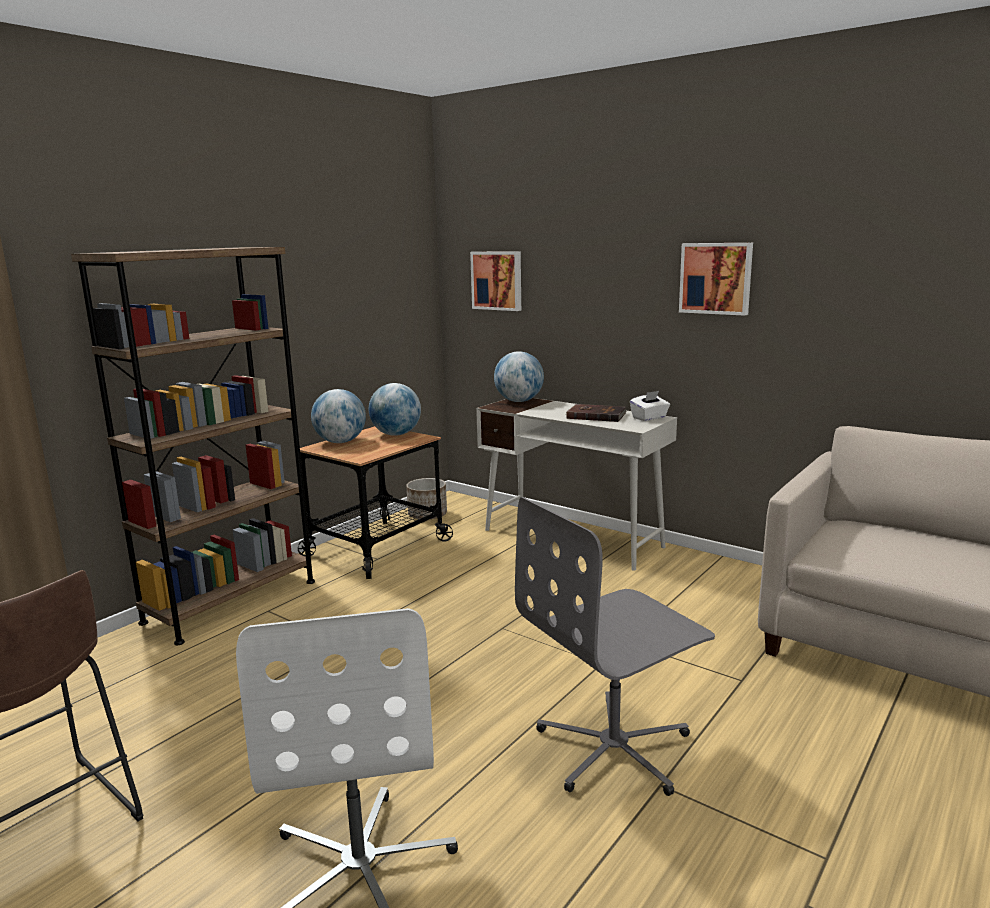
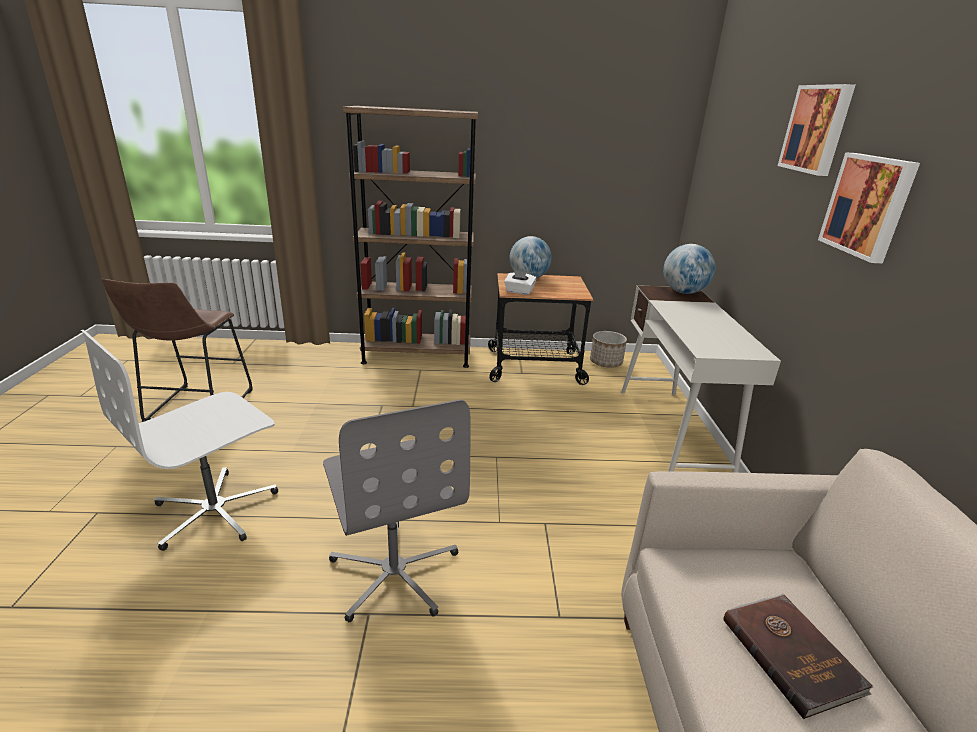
camera: 50 degrees right, 10 degrees up
globe [369,383,421,436] -> none
picture [470,252,521,311] -> picture moved to [778,84,855,176]
grey office chair [515,497,715,796] -> grey office chair turned 135 degrees counterclockwise [323,399,471,622]
brown book [566,404,627,422] -> brown book moved to [723,593,873,719]
white tissue box [630,391,670,421] -> white tissue box moved to [504,270,536,295]

